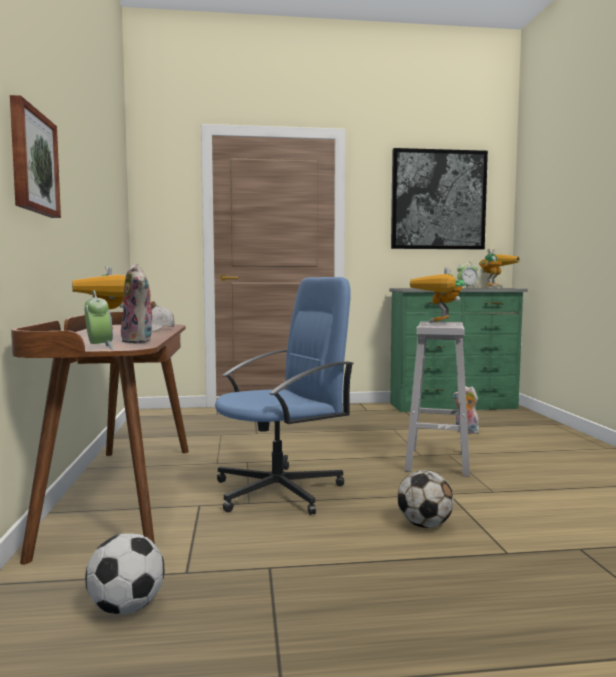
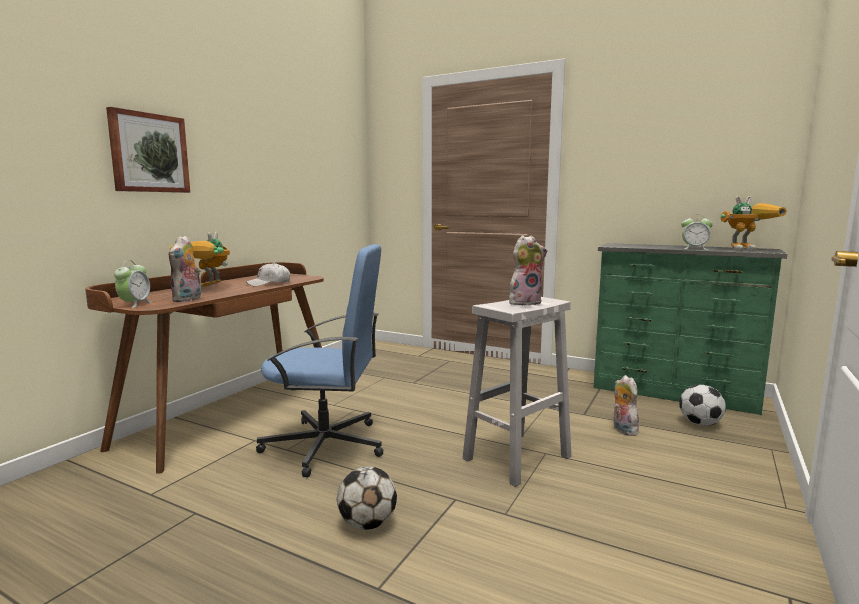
camera: 35 degrees right, 5 degrees up
football [85,533,164,614] -> football moved to [679,384,726,426]
picture [391,148,488,249] -> none
toy robot [410,267,465,324] -> plush toy [509,235,547,306]

